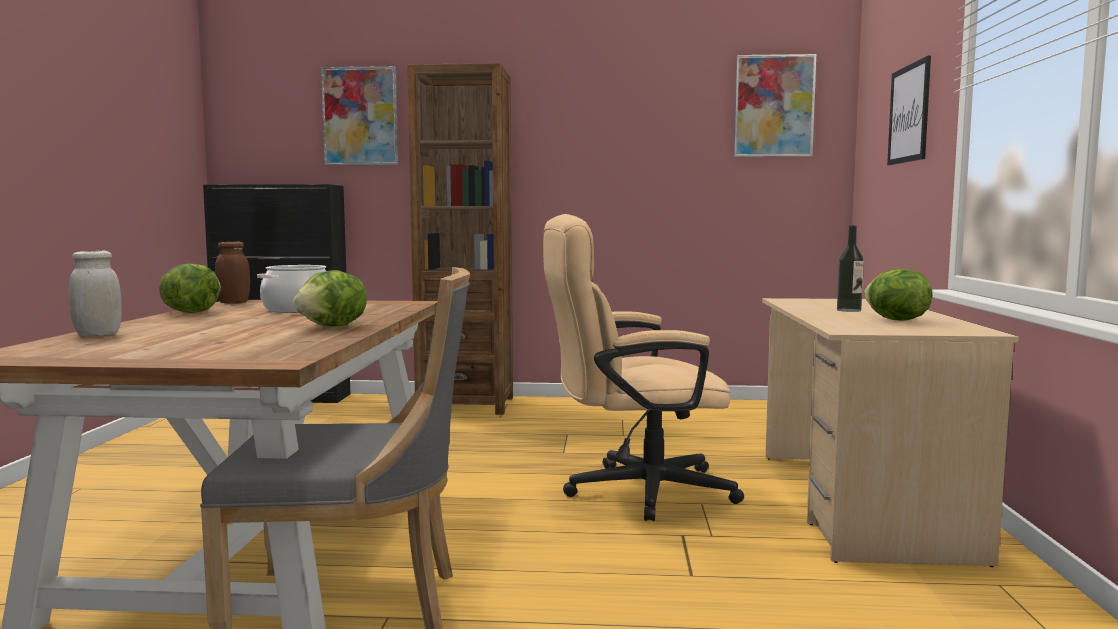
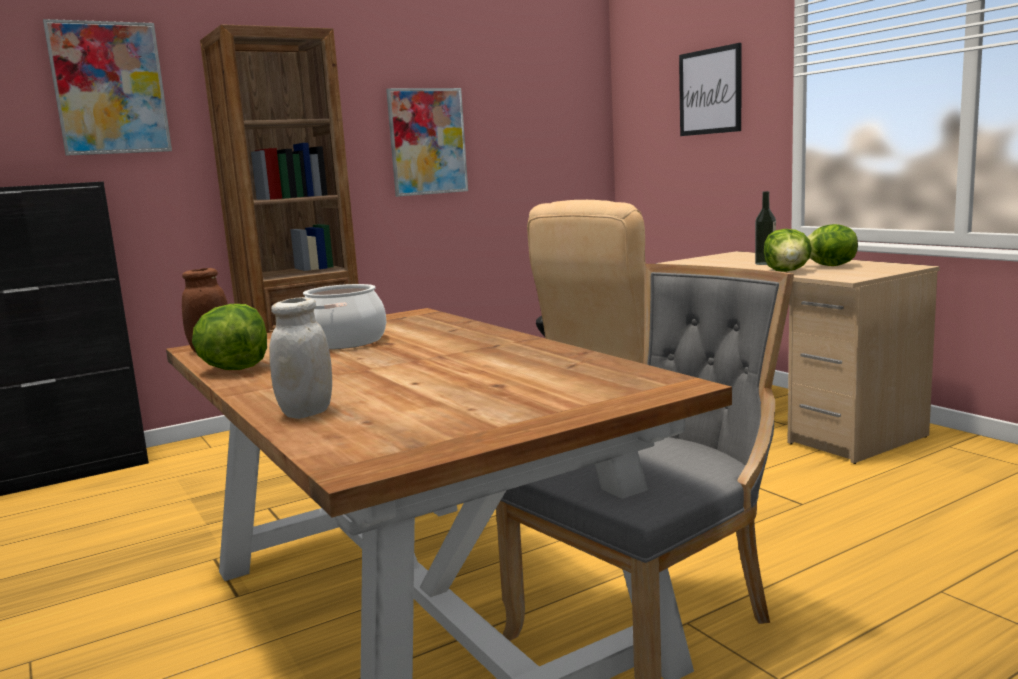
camera: 35 degrees left, 5 degrees up
lettuce [293,270,367,327] -> lettuce moved to [764,229,812,272]
picture [734,54,816,157] -> picture moved to [386,88,468,197]

